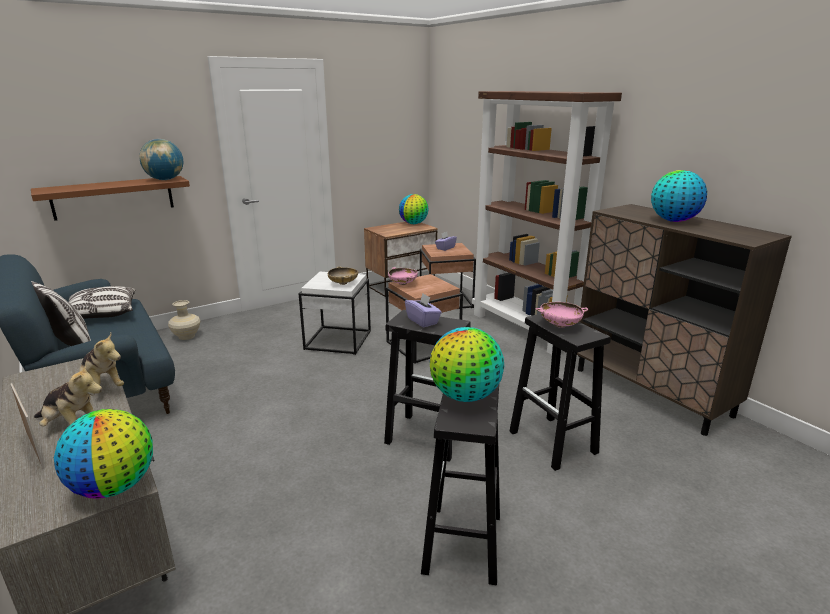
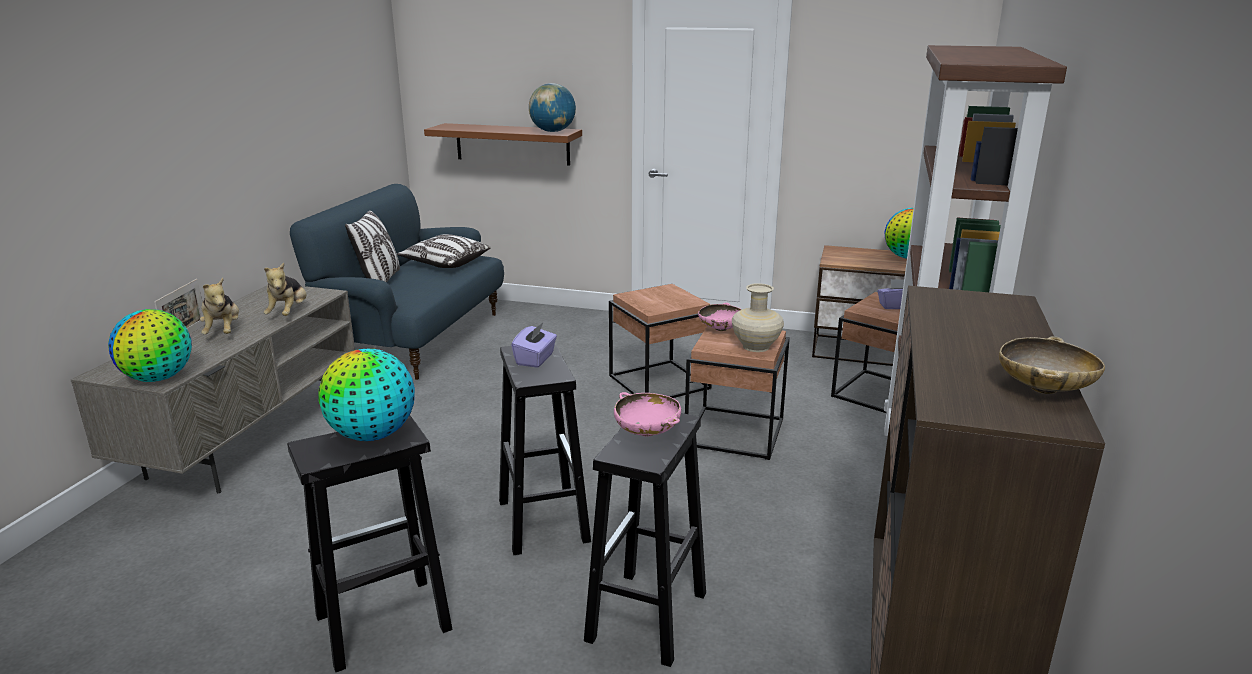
camera: 50 degrees right, 0 degrees up
beige vase [168,300,200,340] -> beige vase moved to [732,283,784,352]
white side table [299,272,371,355] -> brown side table [609,284,712,398]
beige bowl [328,266,358,285] -> beige bowl moved to [999,336,1105,394]
globe [651,170,707,222] -> none

